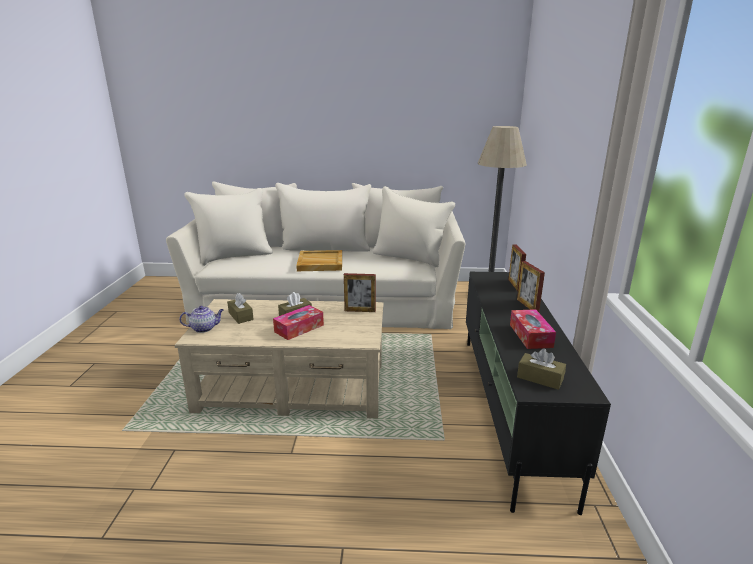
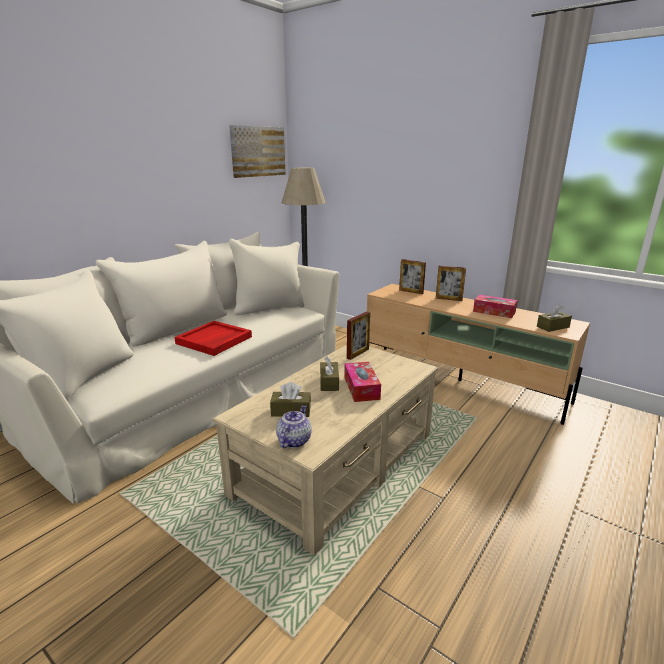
camera: 55 degrees left, 0 degrees up
beige tray [296,250,342,271] -> red tray [174,321,252,356]
black tv stand [466,272,611,515] -> beige tv stand [367,284,590,425]
none -> picture [229,125,286,178]

